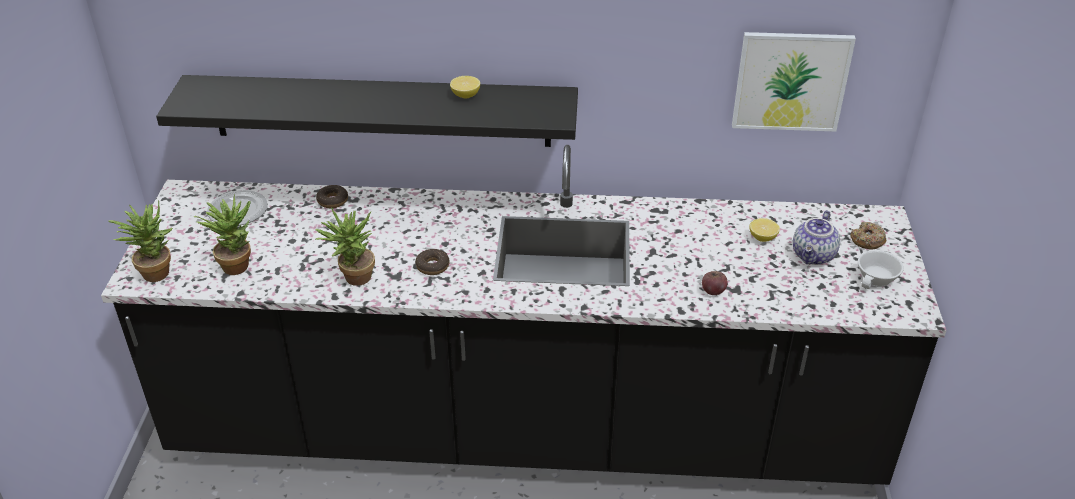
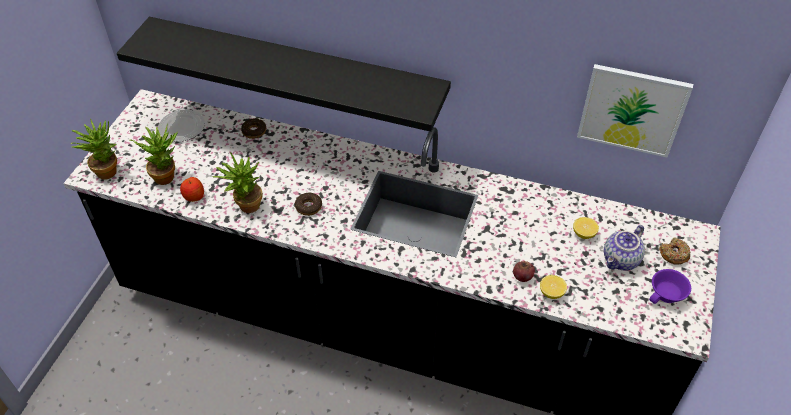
camera: 15 degrees right, 10 degrees up
lemon [450,76,480,98] -> lemon moved to [540,275,567,299]
white cup [858,250,904,289] -> purple cup [649,269,691,304]
none -> apple [180,177,204,202]

